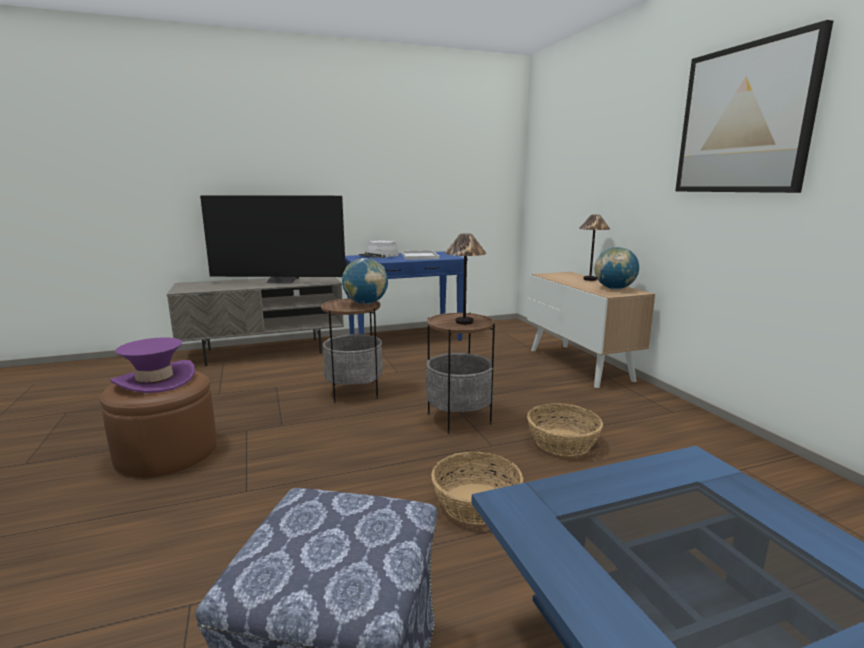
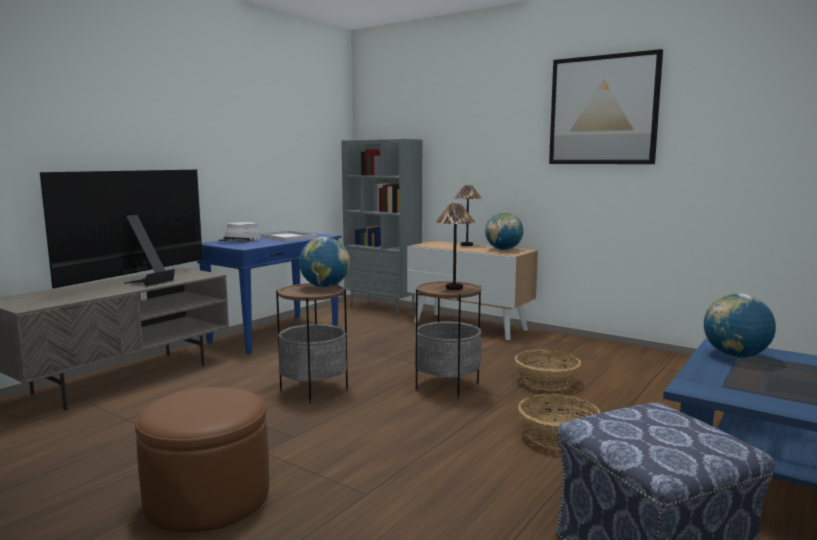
camera: 35 degrees left, 5 degrees down
purple hat [110,337,195,393] -> none
television [200,196,347,283] -> television turned 150 degrees clockwise [40,170,203,289]
none -> grey bookcase [341,139,422,316]
none -> globe [704,293,776,358]

